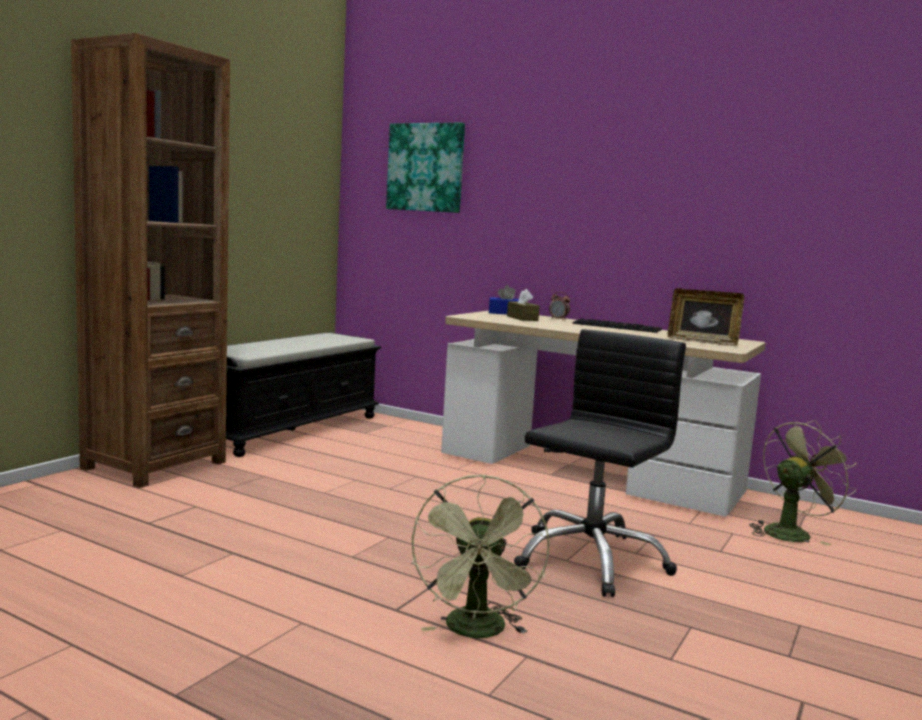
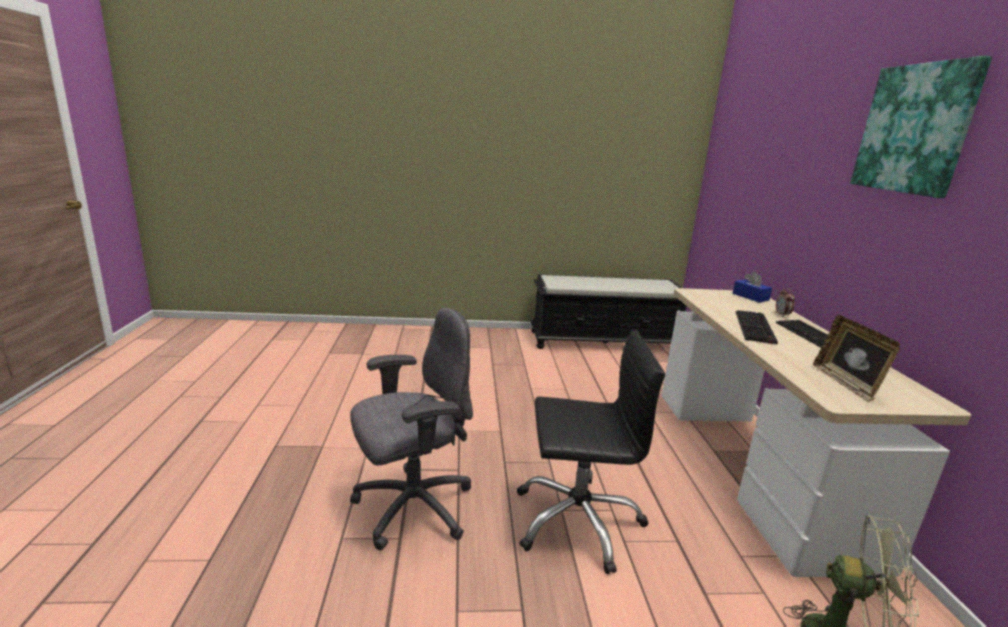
camera: 55 degrees right, 10 degrees up
brown bookcase [71,33,230,488] -> none
picture [386,122,465,213] -> picture moved to [850,56,992,198]
green fan [411,474,550,638] -> grey office chair [350,308,473,550]
brown tissue box [507,289,540,321] -> none
none -> keyboard [736,310,778,345]

